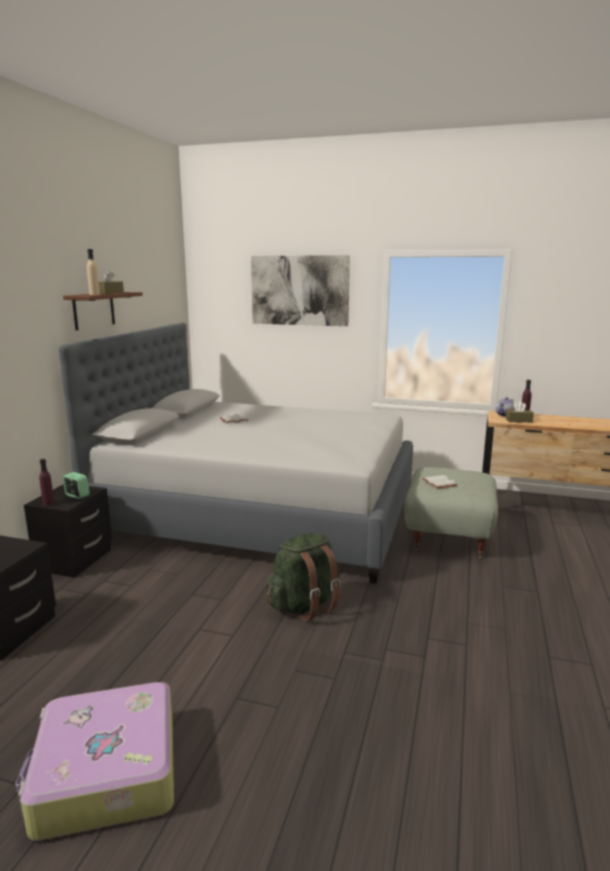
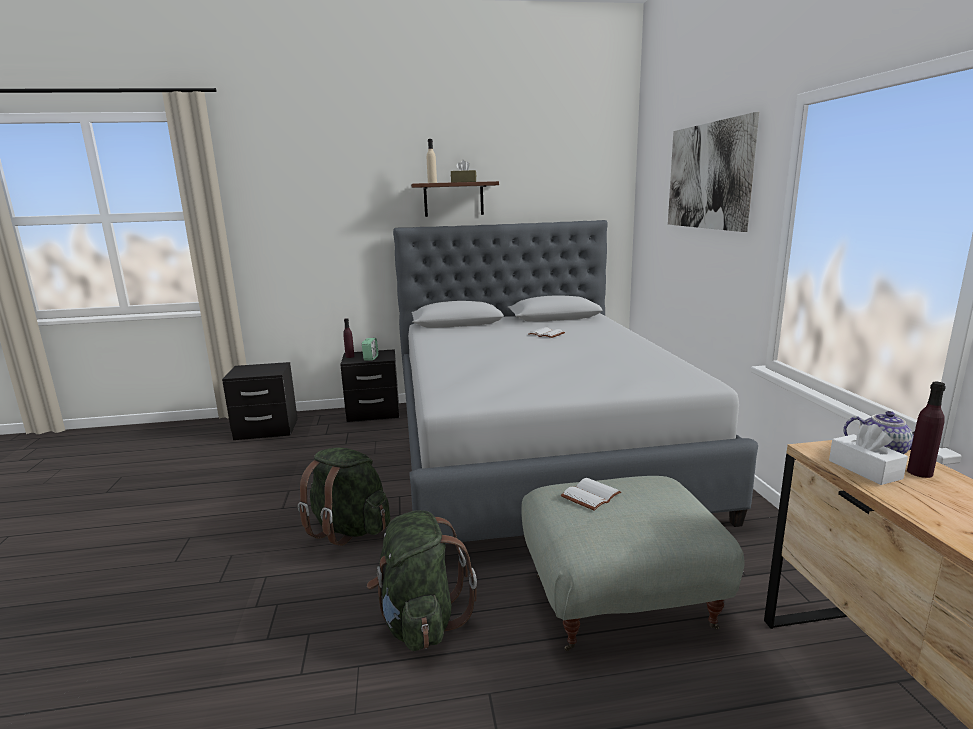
camera: 65 degrees right, 0 degrees up
suitcase [16,682,174,841] -> none
brown tissue box [506,401,534,423] -> white tissue box [829,424,908,485]
none -> green backpack [367,510,477,651]

